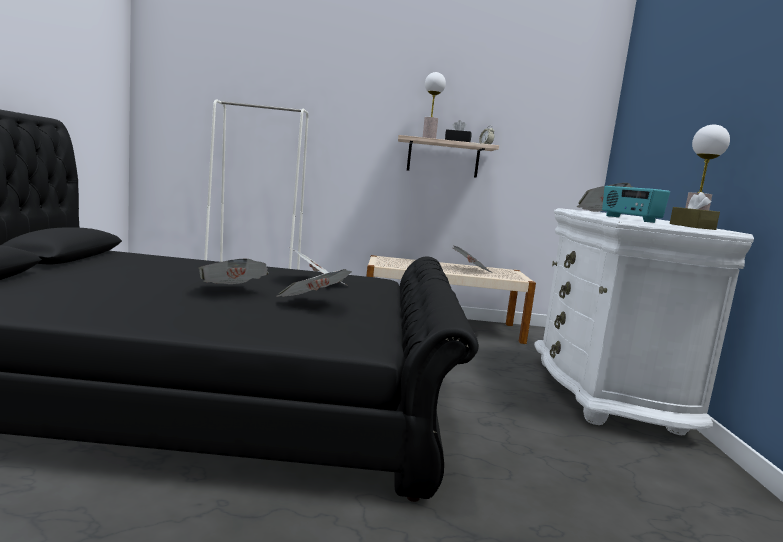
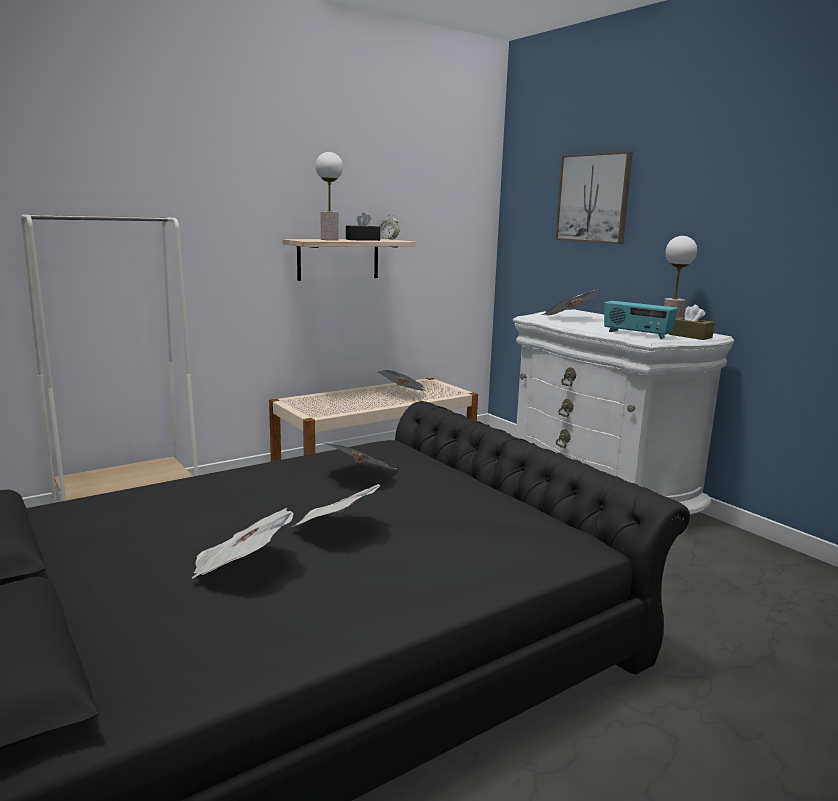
camera: 35 degrees left, 5 degrees up
newspaper [276,269,352,297] -> newspaper moved to [192,508,294,579]
none -> picture [555,151,633,244]

